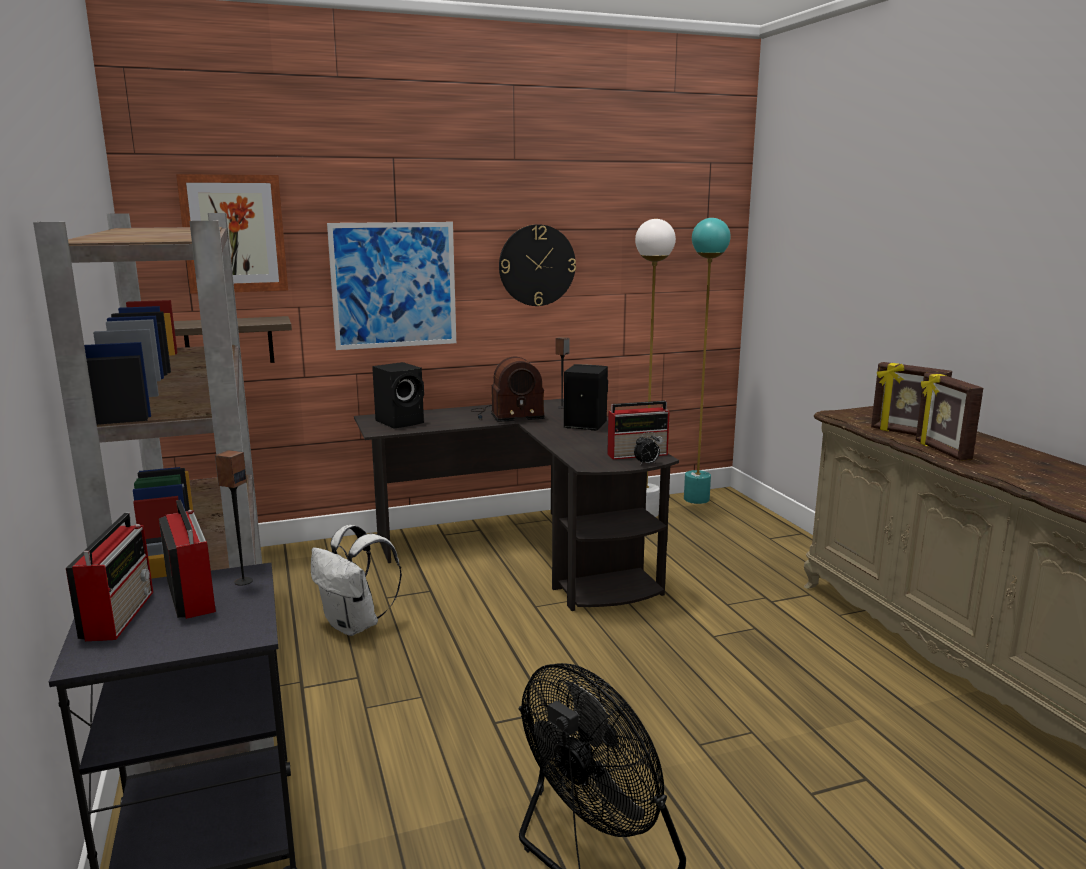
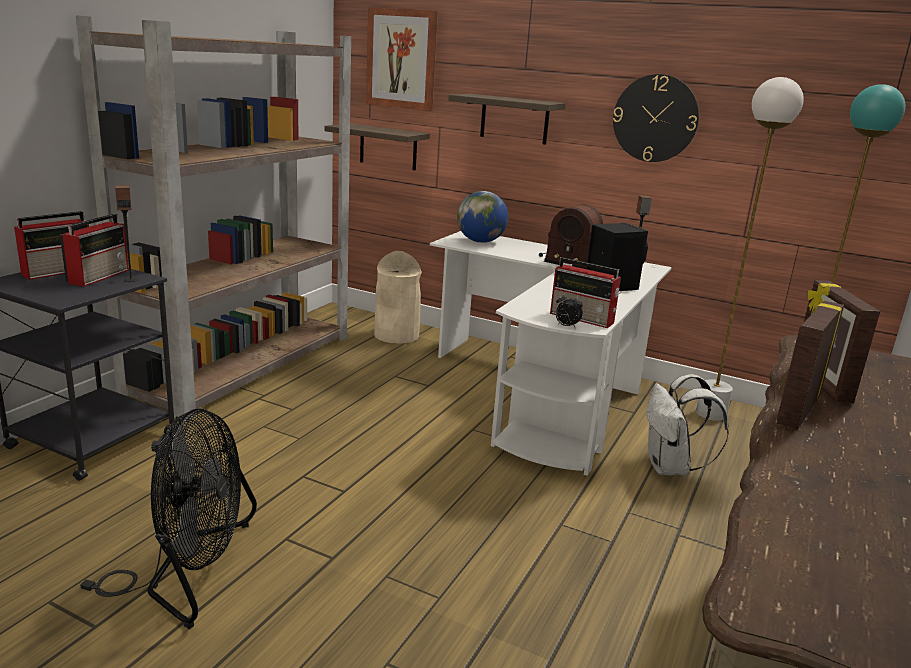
camera: 45 degrees right, 5 degrees up
white backpack [311,525,402,636] -> white backpack moved to [646,374,729,476]
picture [327,222,456,350] -> shelf [448,94,565,145]
black desk [354,399,679,611] -> white desk [430,231,672,476]
black speaker [372,362,424,429] -> globe [457,191,508,243]
none -> beige trash can [374,251,422,344]

